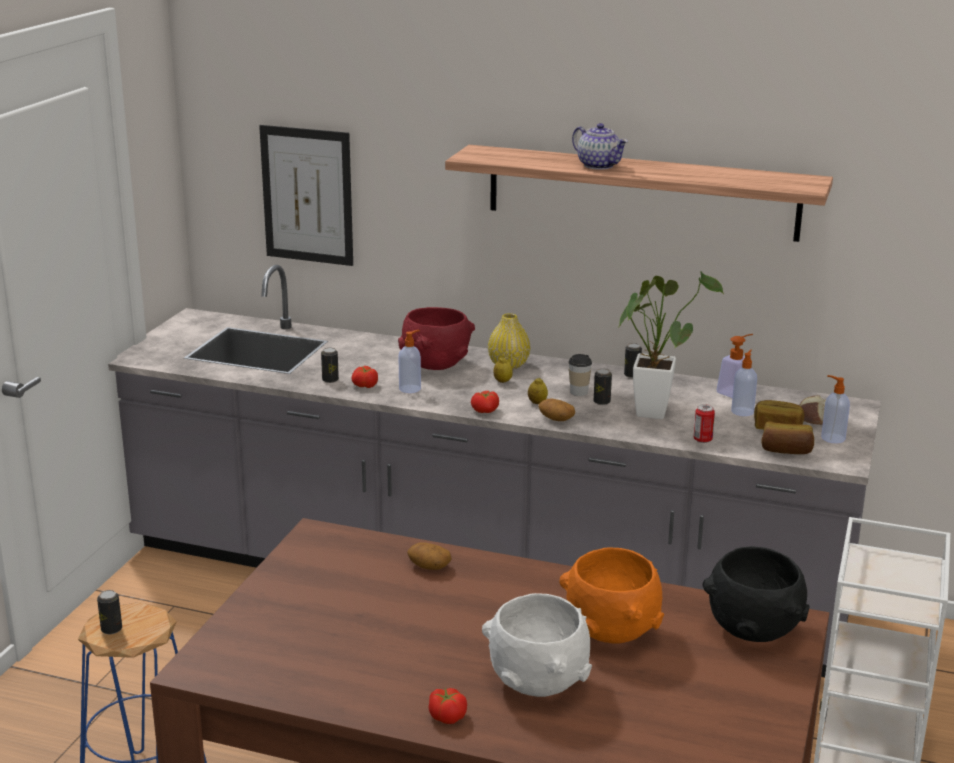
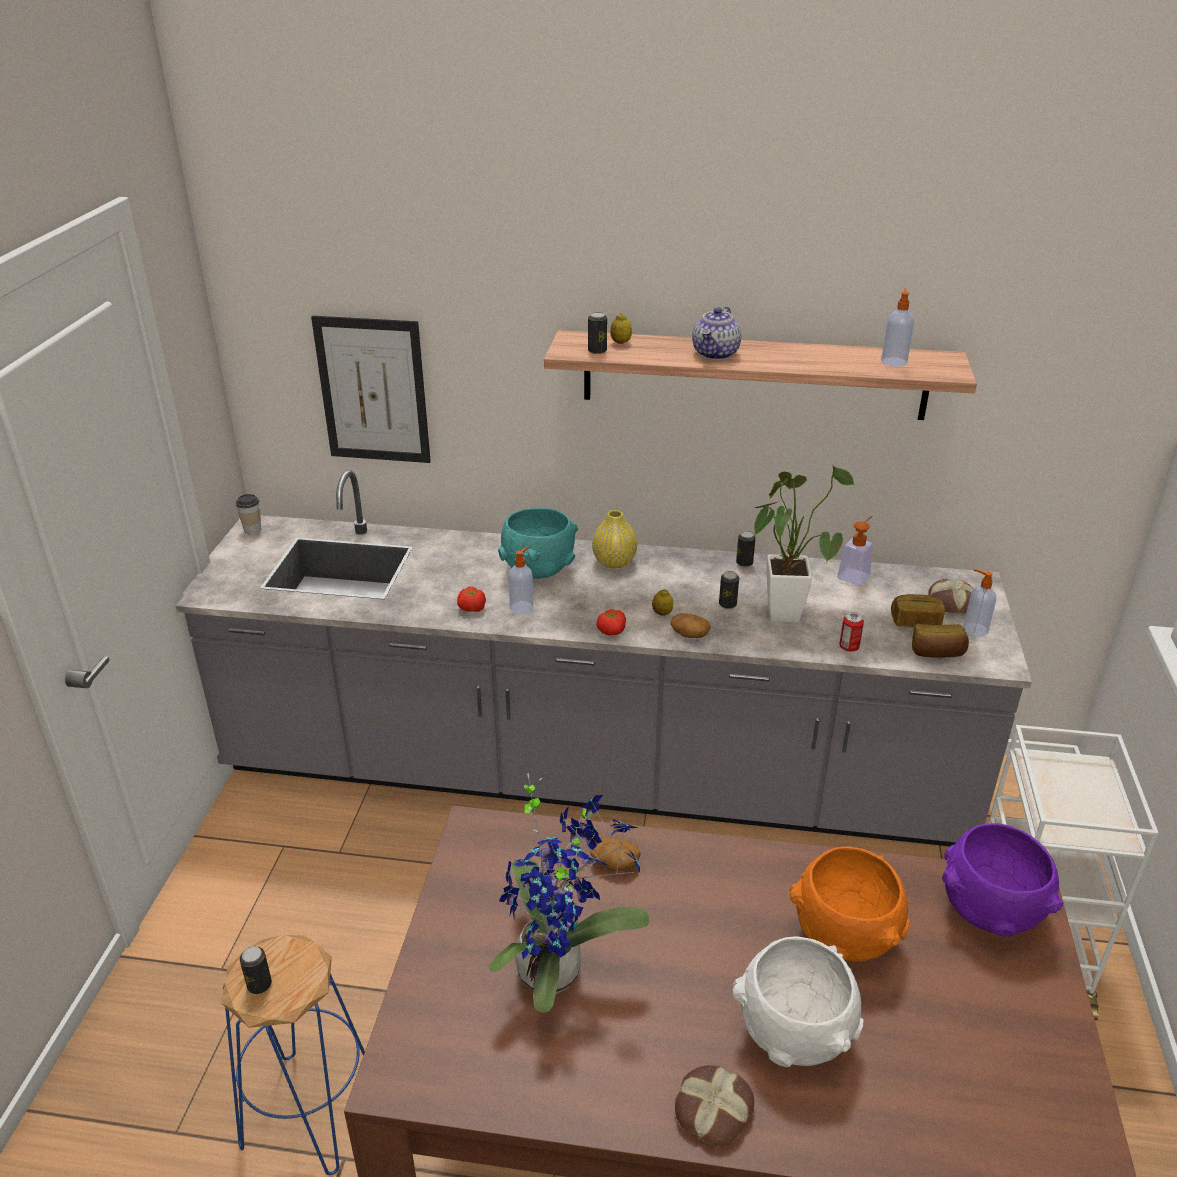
camera: 10 degrees left, 10 degrees up
can [321,348,339,383] -> can moved to [588,312,607,354]
red bowl [398,307,475,370] -> turquoise bowl [498,508,578,579]
tomato [428,688,467,724] -> bread [675,1065,754,1146]
lemon [494,357,513,383] -> lemon moved to [610,314,632,344]
cup [568,354,592,396] -> cup moved to [236,494,261,535]
teapot [572,123,628,170] -> teapot turned 75 degrees clockwise [692,307,741,360]
black bowl [703,546,810,642] -> purple bowl [942,823,1063,936]
soap dispenser [731,349,757,416] -> soap dispenser moved to [881,288,914,367]
none -> potted plant [489,773,650,1013]

